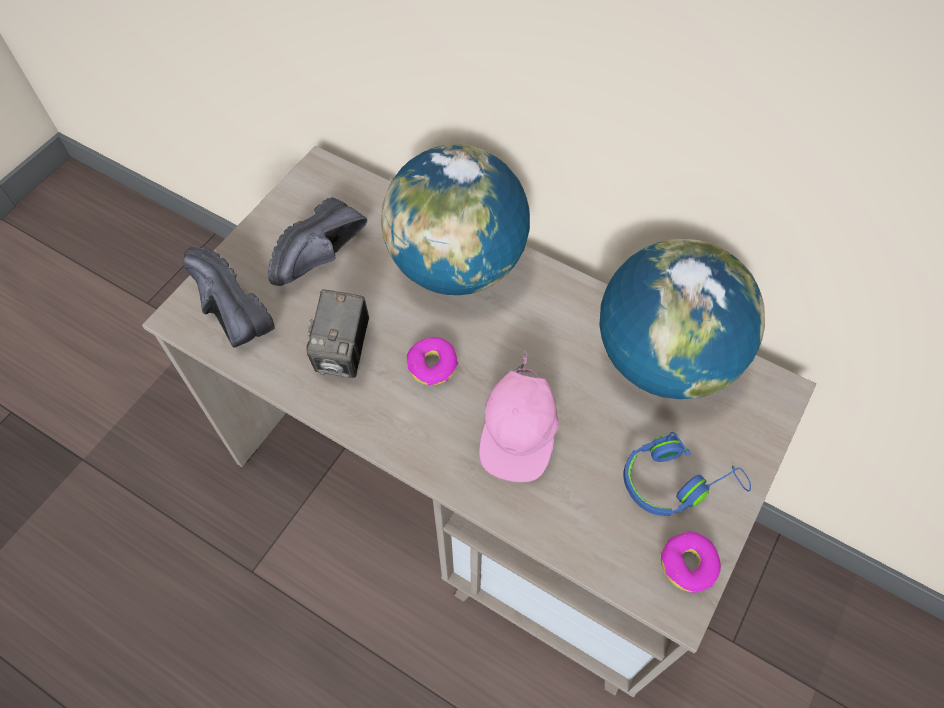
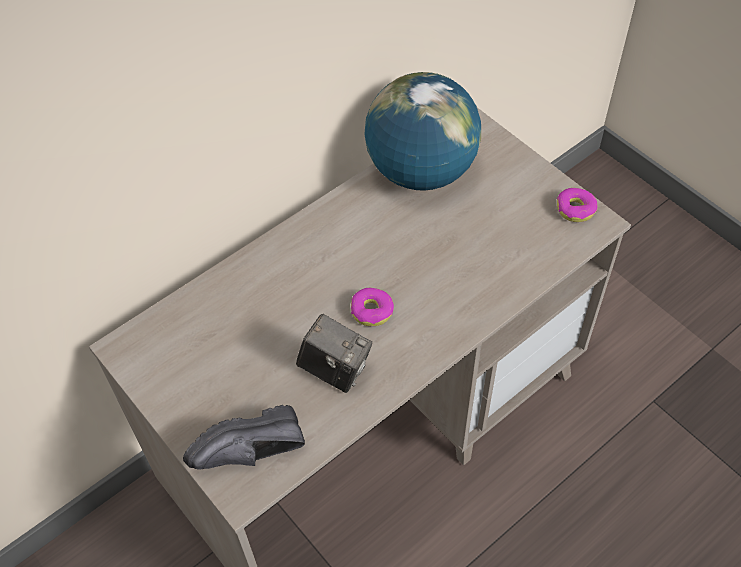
camera: 70 degrees left, 5 degrees down
black shoe [268,197,367,286] -> none
globe [381,144,530,295] -> none
pink cap [479,351,559,482] -> none
blue headphones [623,432,751,516] -> none

